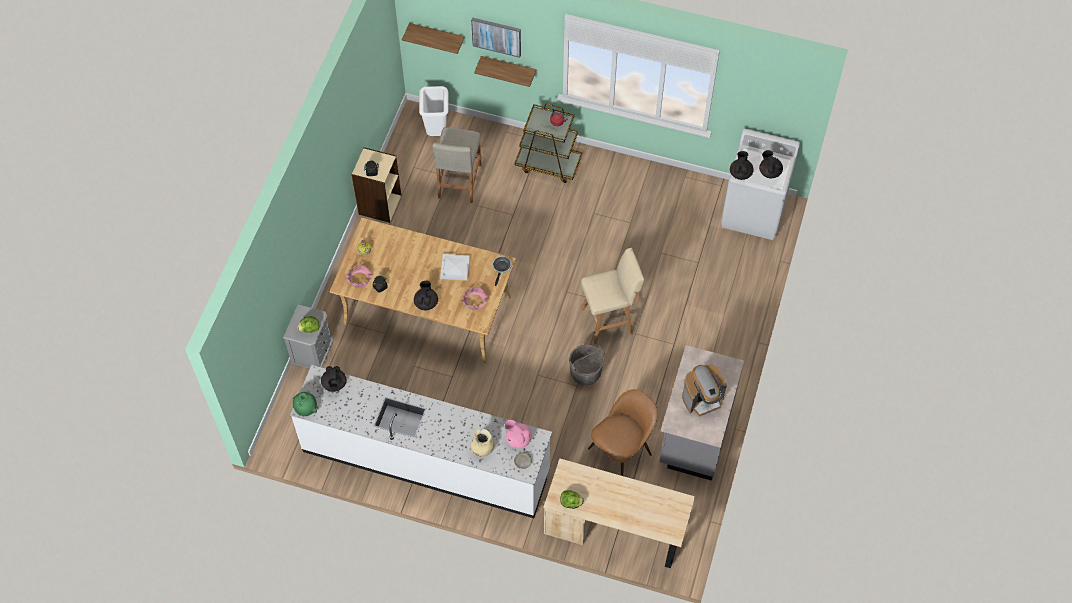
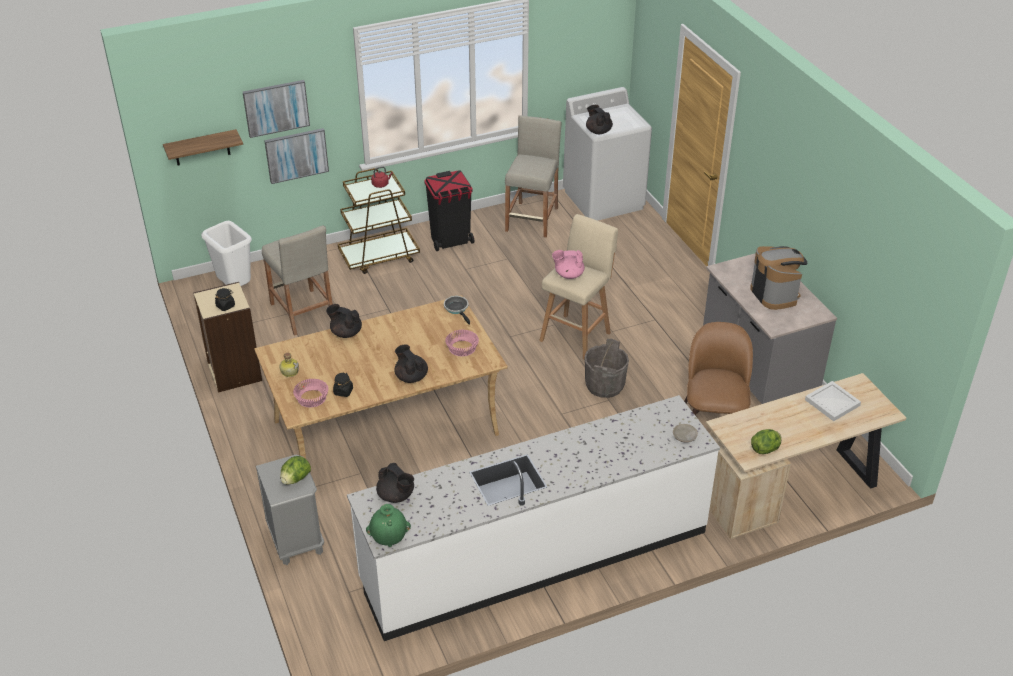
camera: 40 degrees left, 20 degrees down
white tray [440,254,470,281] -> white tray moved to [805,381,861,421]
beige vase [470,429,494,457] -> none
shelf [474,56,536,87] -> picture [264,128,329,184]
pink teapot [505,420,532,448] -> pink teapot moved to [552,250,585,279]
coffee machine [682,364,727,417] -> coffee machine turned 45 degrees counterclockwise [750,246,807,310]
black teapot [759,150,783,178] -> black teapot moved to [326,304,362,338]
none -> black trash can [424,170,474,251]
none -> beige stool [505,115,561,238]

